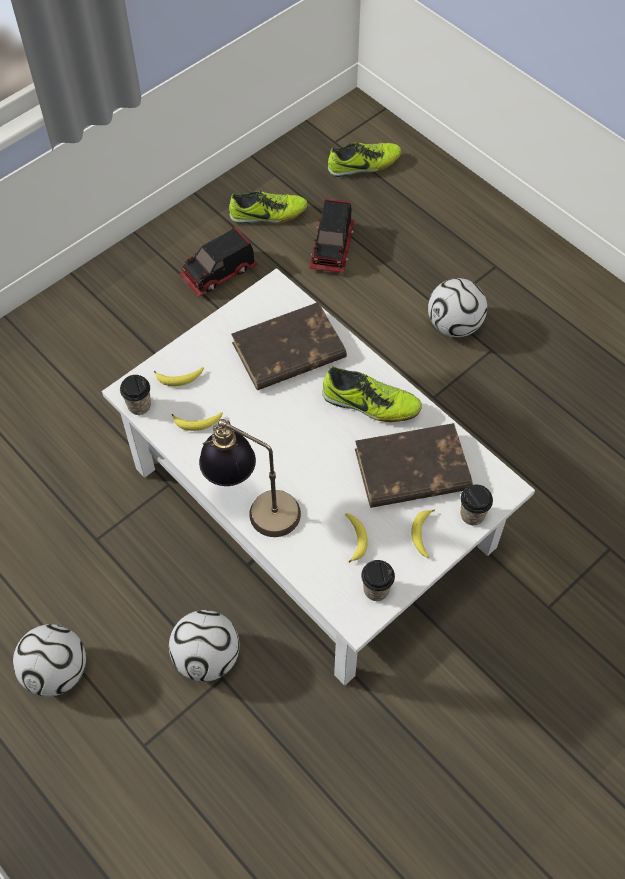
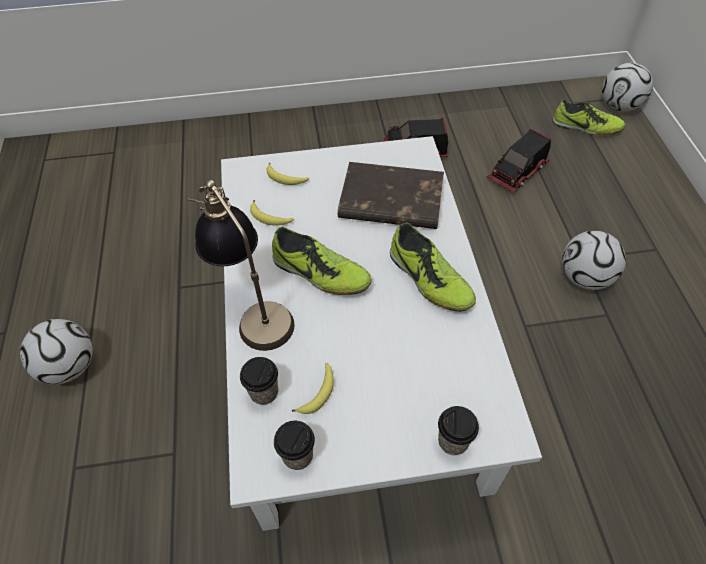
camera: 35 degrees right, 5 degrees down
cup [120,375,151,415] -> cup moved to [240,357,278,405]
football [169,610,240,682] -> football moved to [602,63,653,112]
shoe [229,191,308,224] -> shoe moved to [272,227,372,295]
brown book [355,423,473,508] -> none
banana [411,509,435,558] -> none

